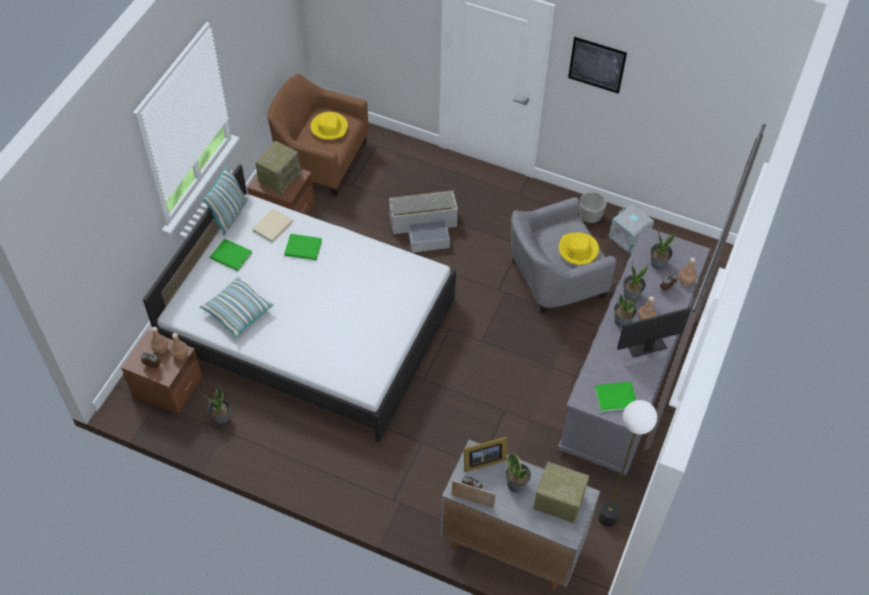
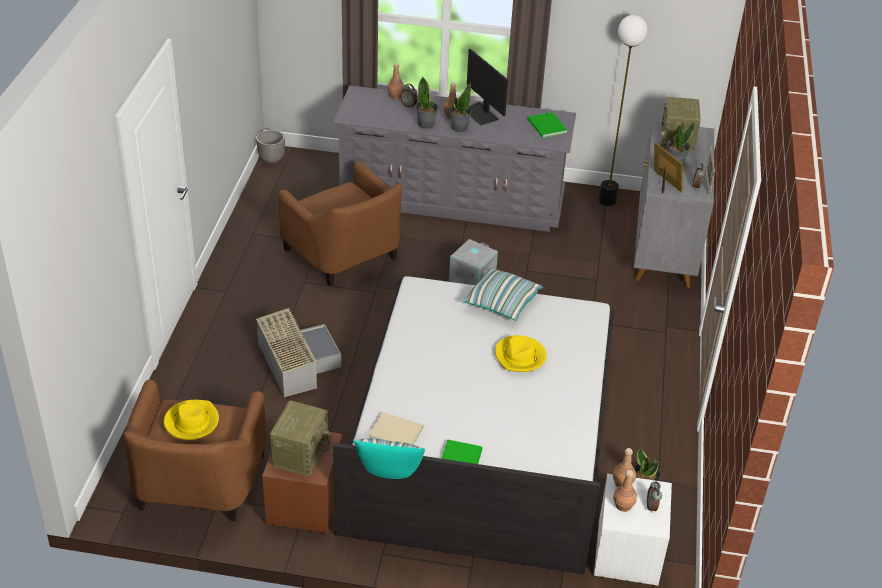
camera: 105 degrees left, 15 degrees down
brown nightstand [121,330,202,414] -> white nightstand [594,473,672,586]
pillow [200,276,274,338] -> pillow moved to [461,268,543,321]
radio [255,141,303,195] -> radio turned 90 degrees clockwise [270,400,331,476]
green book [284,234,322,260] -> none
grey armchair [511,197,616,314] -> brown armchair [278,161,402,286]
yellow hat [559,232,599,265] -> yellow hat moved to [495,335,547,372]
picture [568,37,627,94] -> none
planter [579,192,607,223] -> planter moved to [256,130,285,164]
grey storage box [609,204,654,254] -> grey storage box moved to [449,239,498,285]
potted plant [651,228,675,270] -> none

